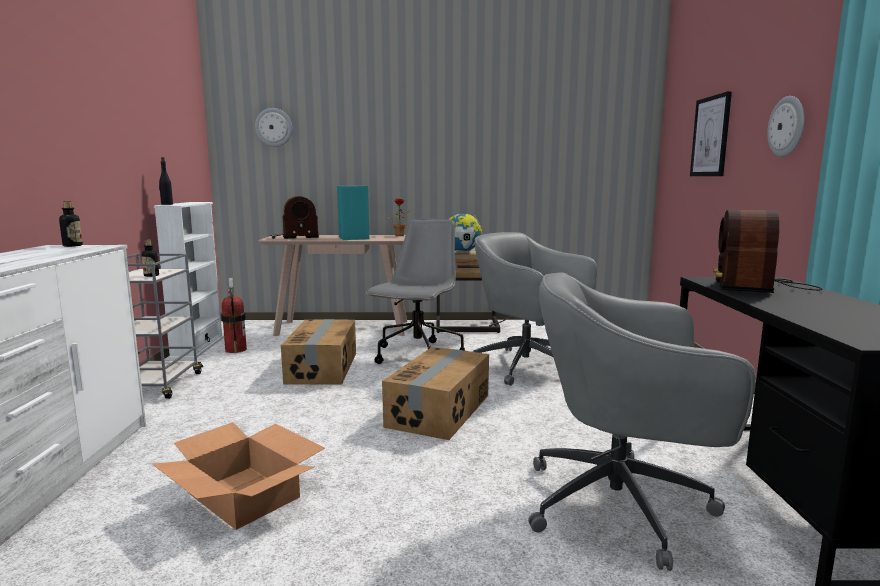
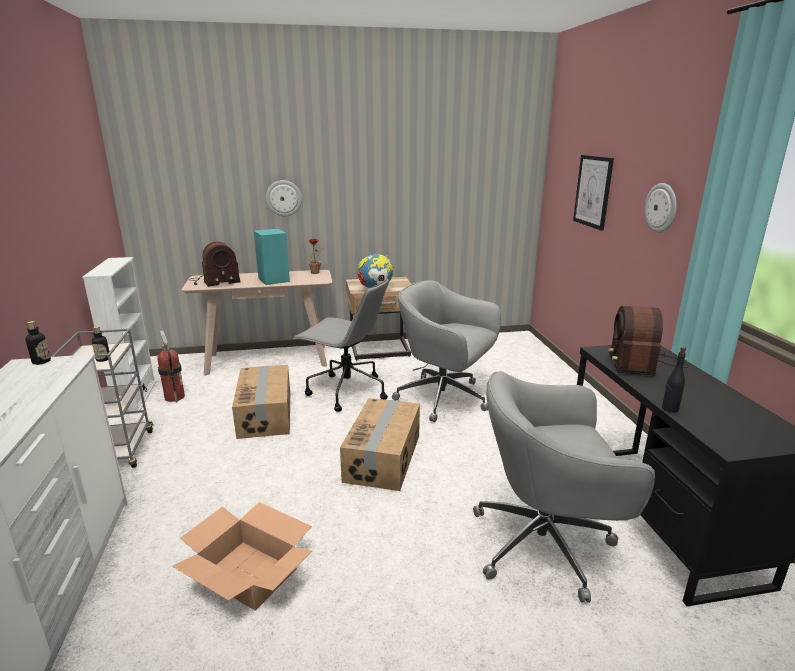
camera: 10 degrees left, 10 degrees up
black bottle [159,157,173,205] -> black bottle moved to [662,347,686,413]
wall clock [255,108,292,147] -> wall clock moved to [266,180,302,217]
grey office chair [365,218,465,364] -> grey office chair turned 105 degrees clockwise [293,277,389,412]

